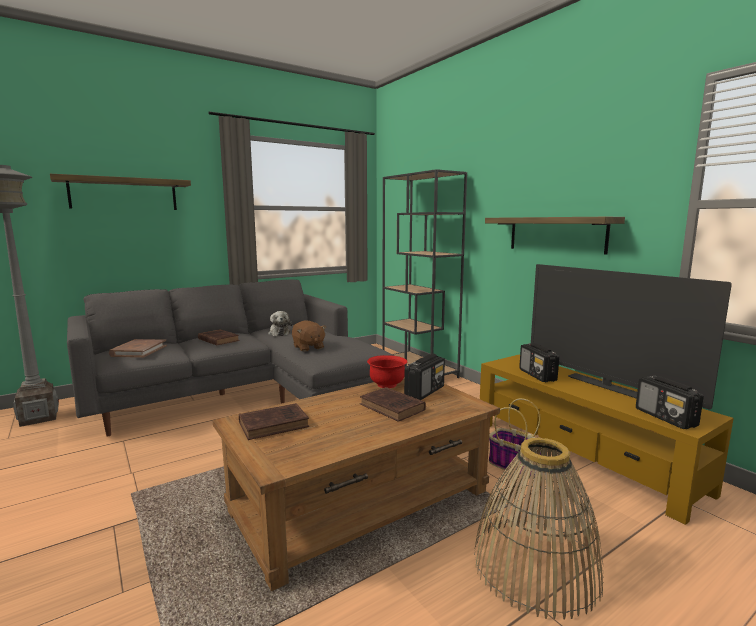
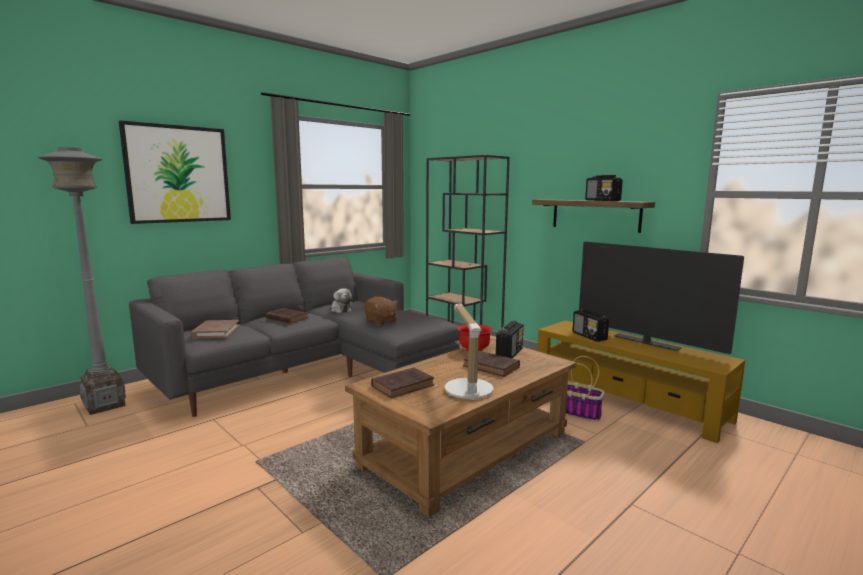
camera: 10 degrees left, 0 degrees up
shelf [50,174,191,210] -> picture [119,120,231,224]
basket [474,438,604,620] -> none
radio [636,376,704,429] -> radio moved to [585,175,623,201]
none -> table lamp [445,304,493,400]

